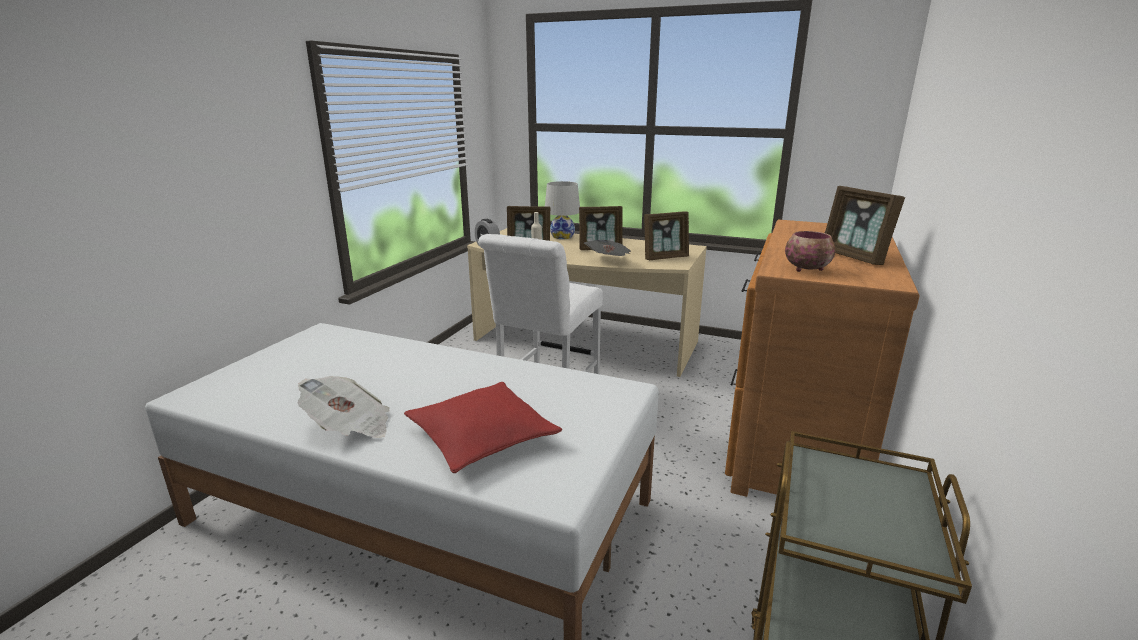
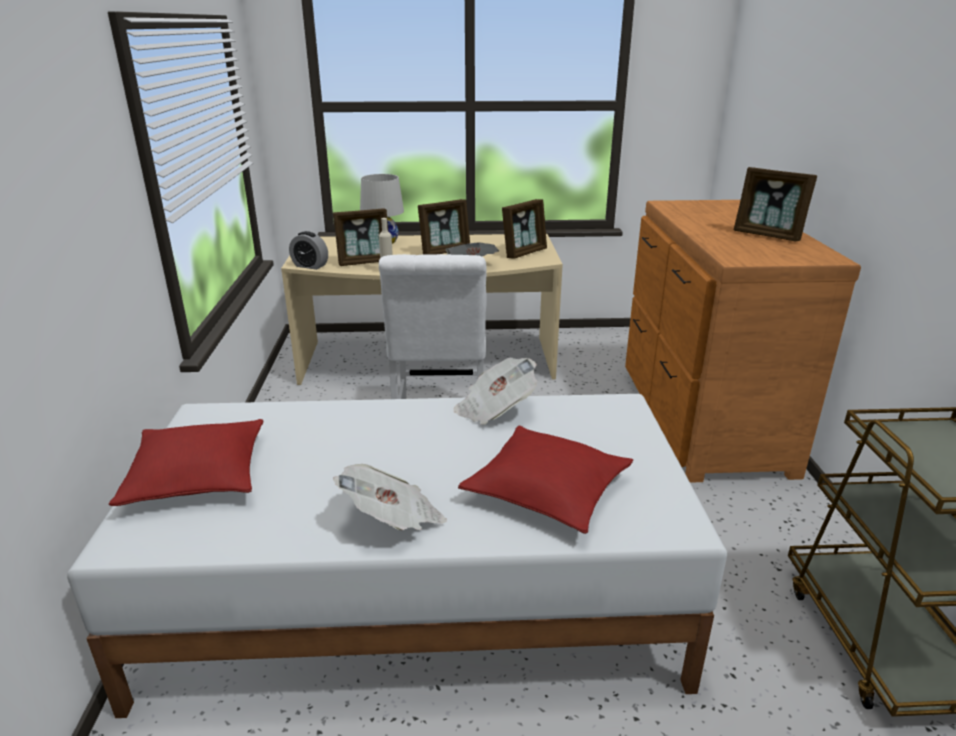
camera: 25 degrees left, 5 degrees up
bowl [785,231,835,272] -> none
none -> red pillow [109,419,263,506]
none -> newspaper [454,358,537,425]

